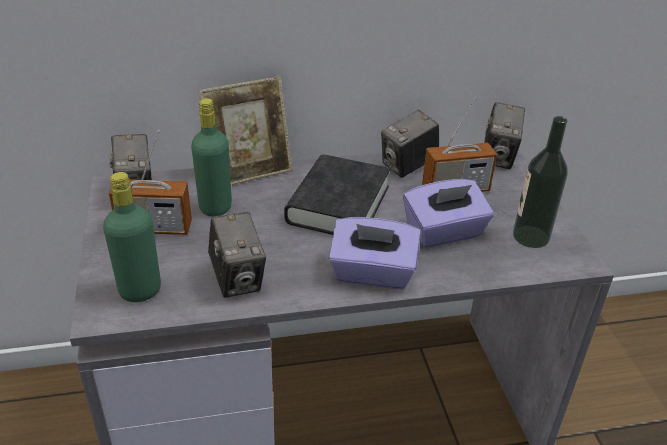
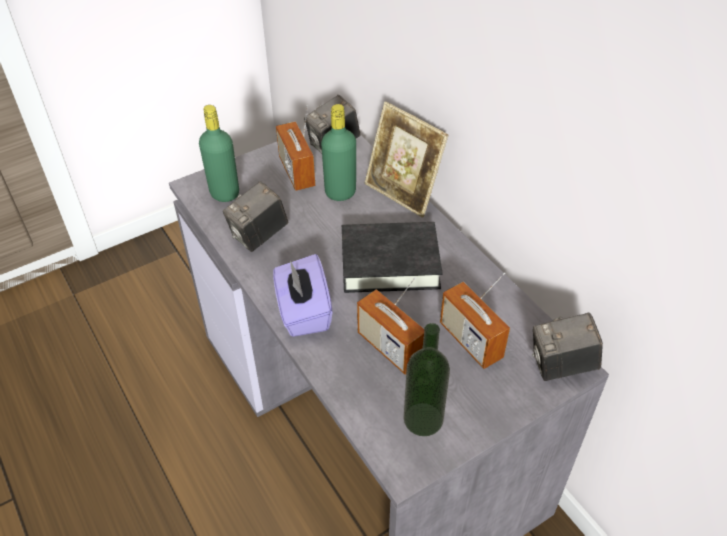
camera: 70 degrees right, 10 degrees up
camera [381,110,439,178] -> none
purple tissue box [403,179,494,248] -> radio [357,277,424,375]

